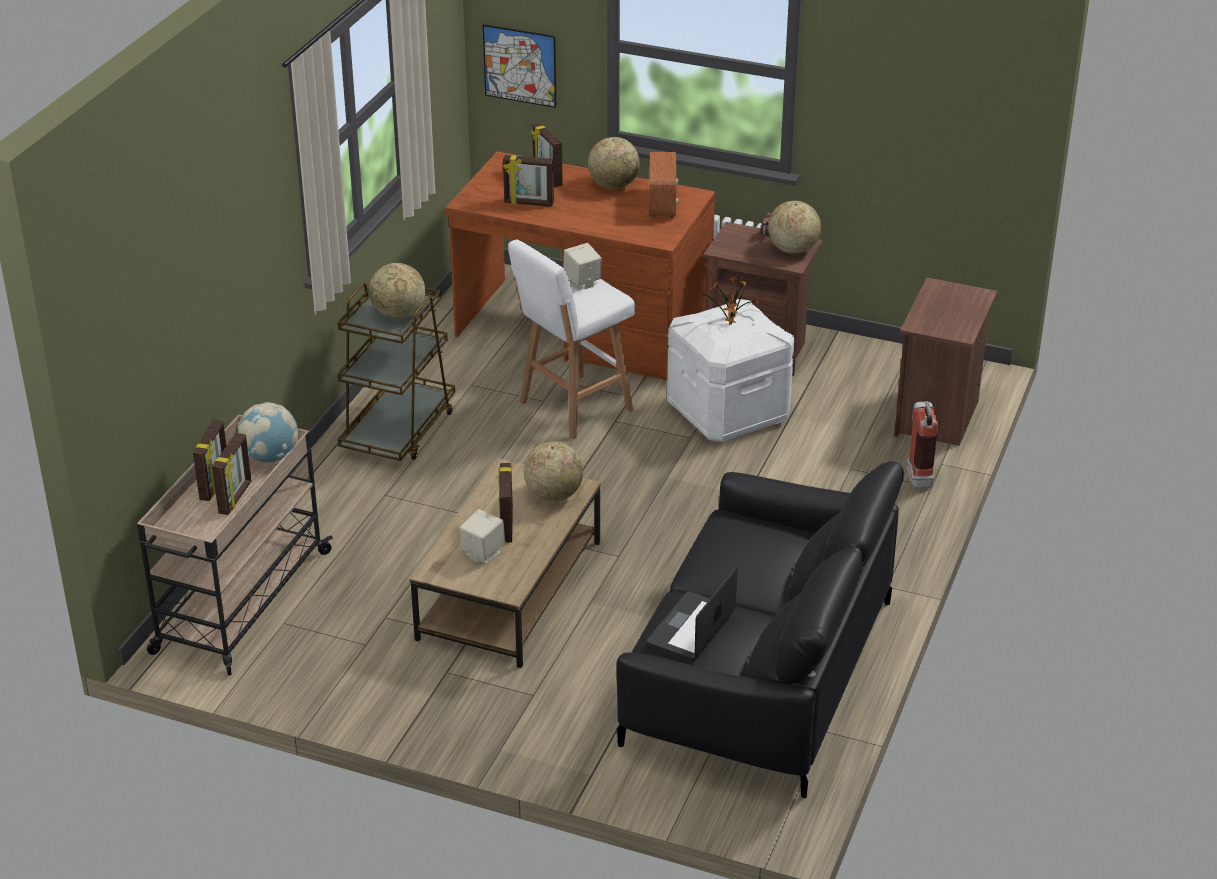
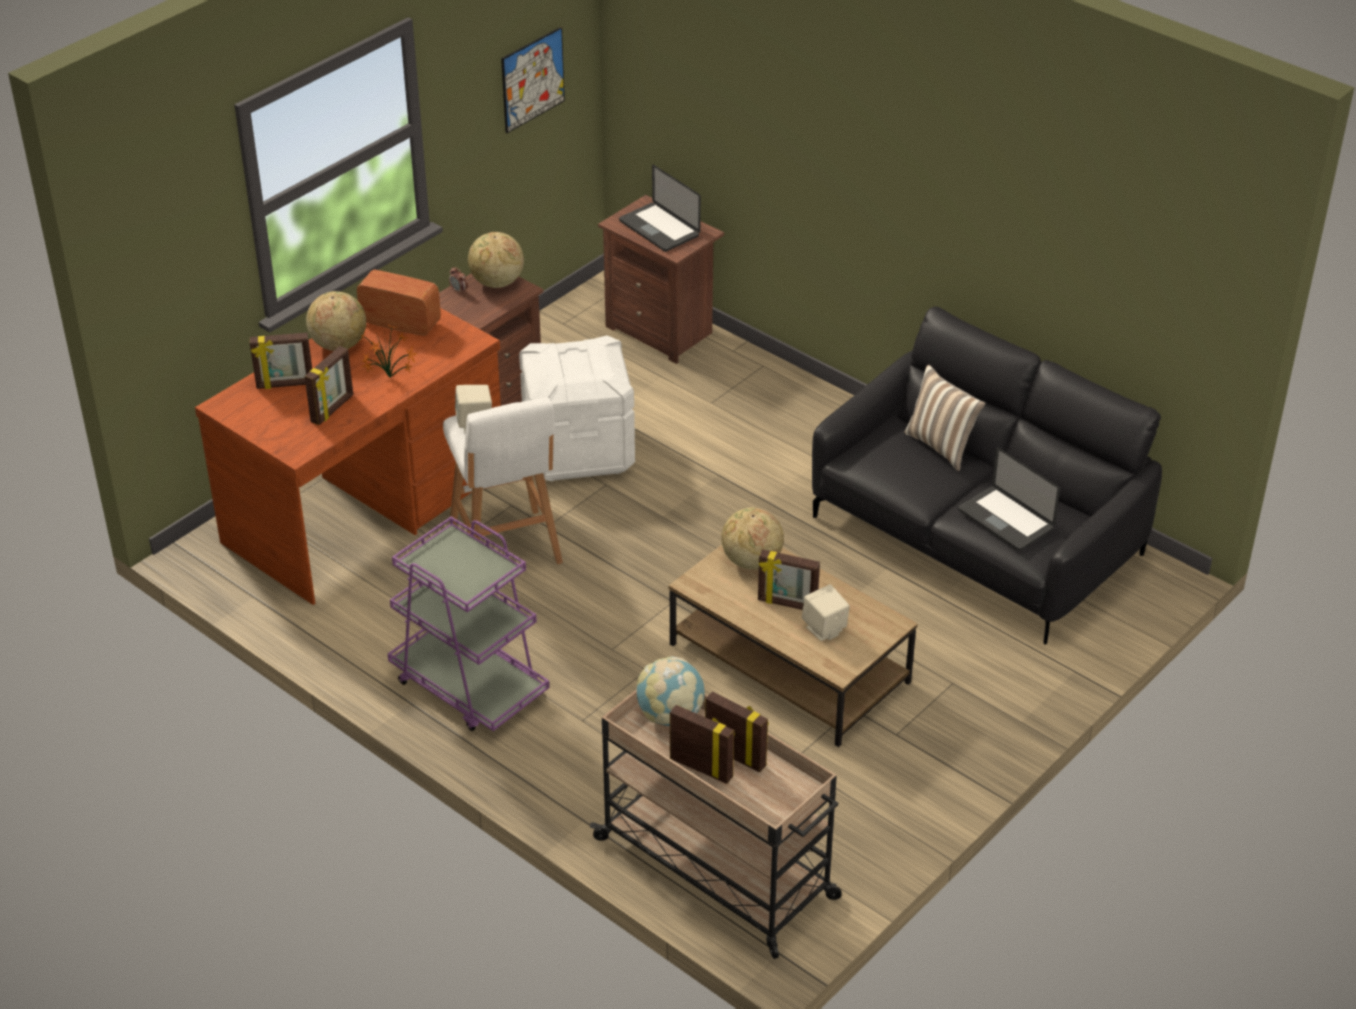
camera: 70 degrees left, 5 degrees up
brown cart [338,282,455,461] -> purple cart [388,516,549,731]
globe [369,263,425,319] -> none
picture [483,24,556,108] -> picture moved to [501,27,565,133]
potted plant [699,275,759,325] -> potted plant moved to [361,325,418,378]
fire extinguisher [907,401,938,489] -> none
none -> laptop [619,165,701,252]
none -> pillow [904,365,986,471]

